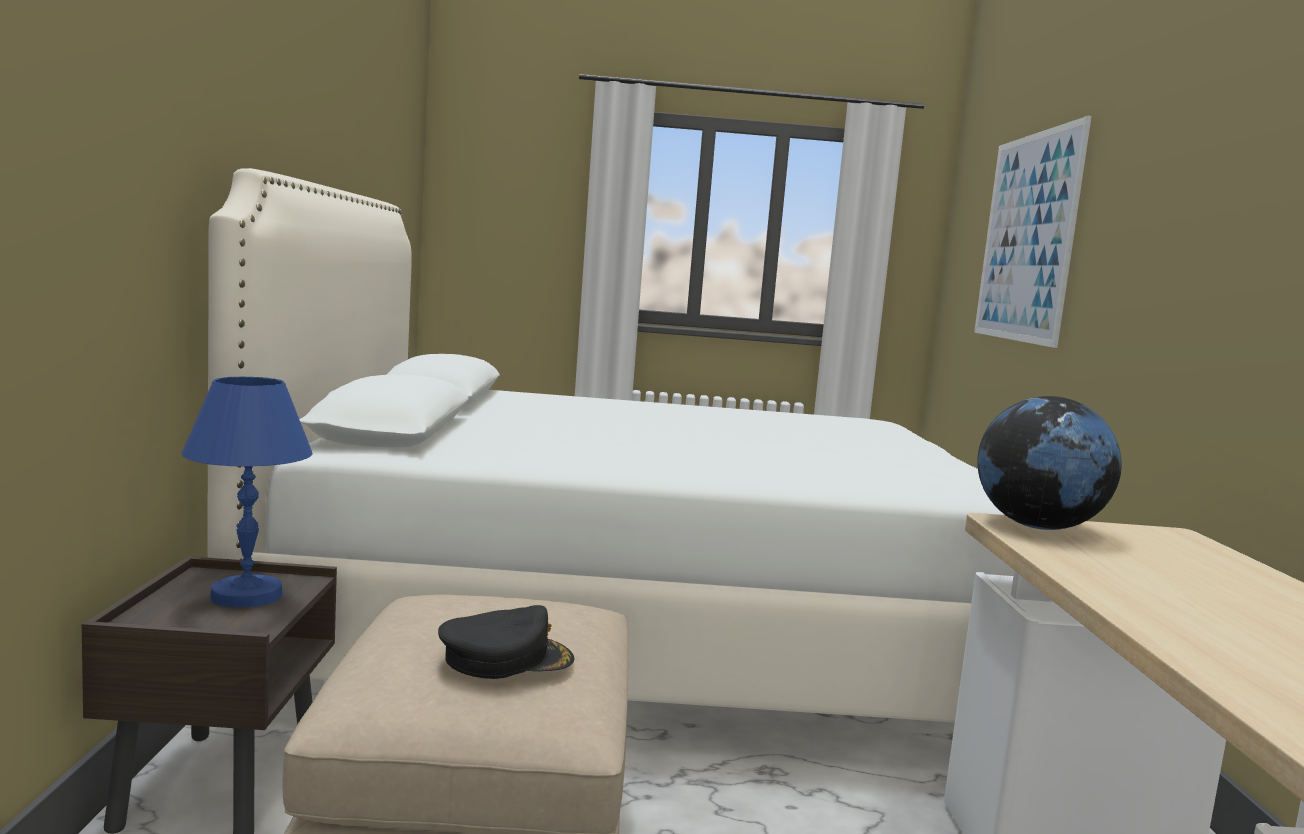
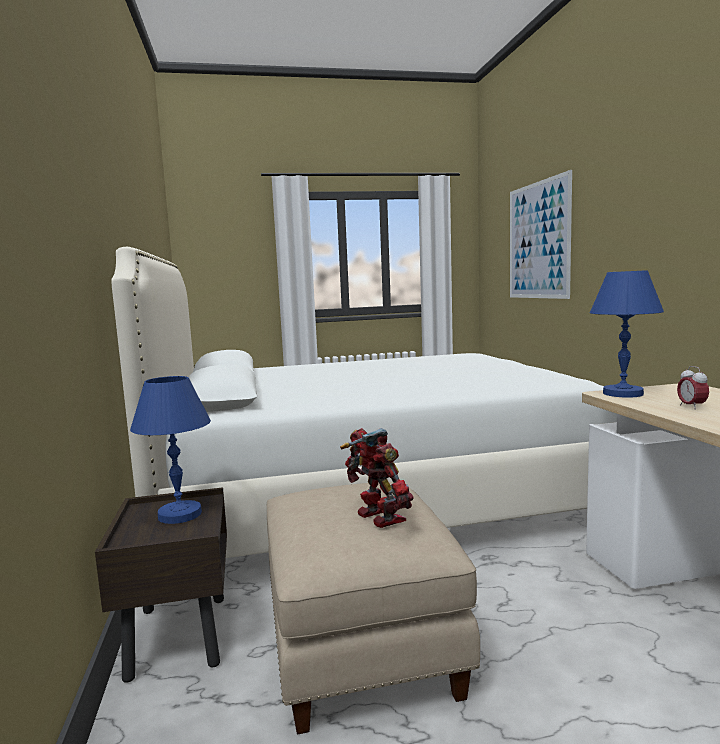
camera: 10 degrees left, 0 degrees up
black cap [438,605,574,679] -> toy robot [340,428,414,528]
globe [977,396,1121,530] -> blue table lamp [590,270,664,398]
none -> alarm clock [677,366,709,410]

